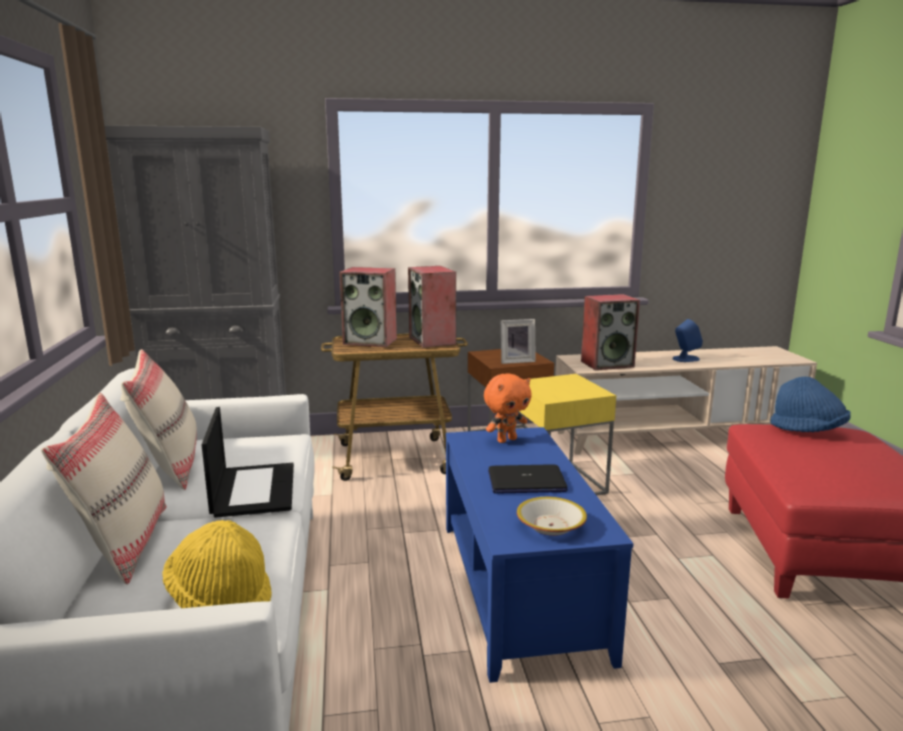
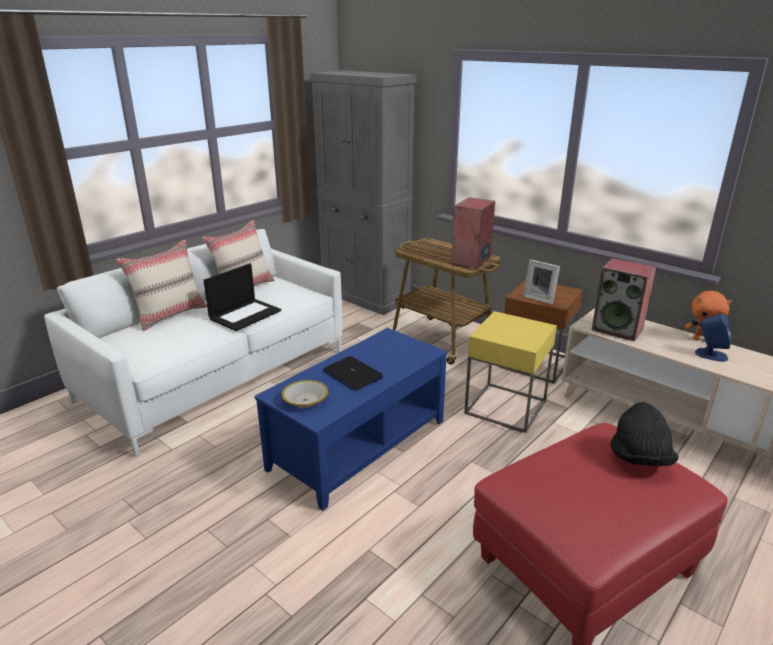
camera: 50 degrees right, 10 degrees up
yellow hat [162,520,272,608] -> none
speaker [339,267,397,347] -> none
orange plush toy [484,374,532,443] -> orange plush toy moved to [685,291,732,340]
blue hat [770,377,851,432] -> black hat [610,402,679,466]

